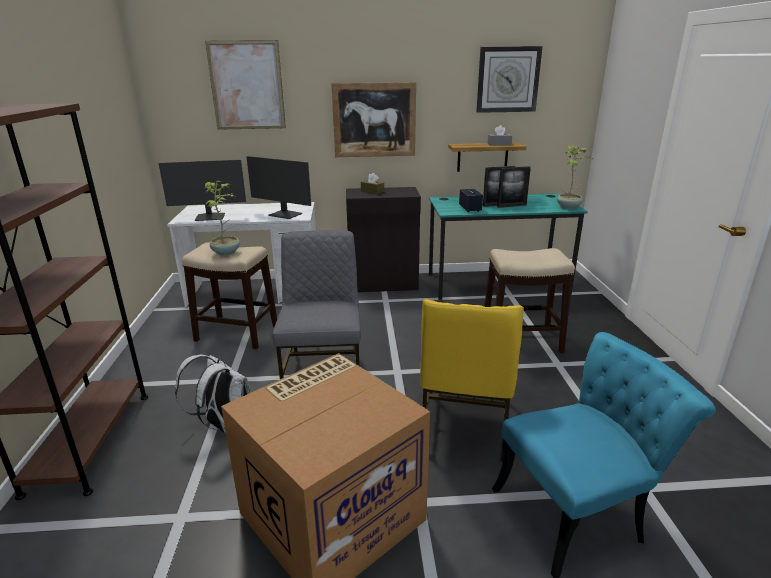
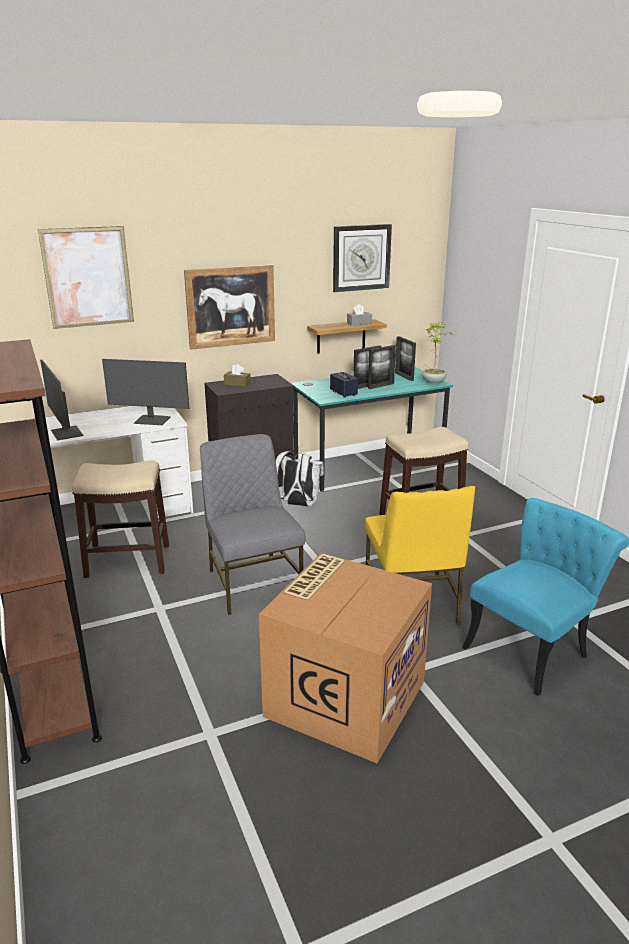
camera: 20 degrees left, 0 degrees up
monitor [159,160,246,221] -> monitor turned 90 degrees clockwise [40,360,83,441]
white backpack [175,354,251,434] -> white backpack moved to [275,451,324,507]
potted plant [205,181,240,256] -> none
none -> picture frame [395,336,416,381]

